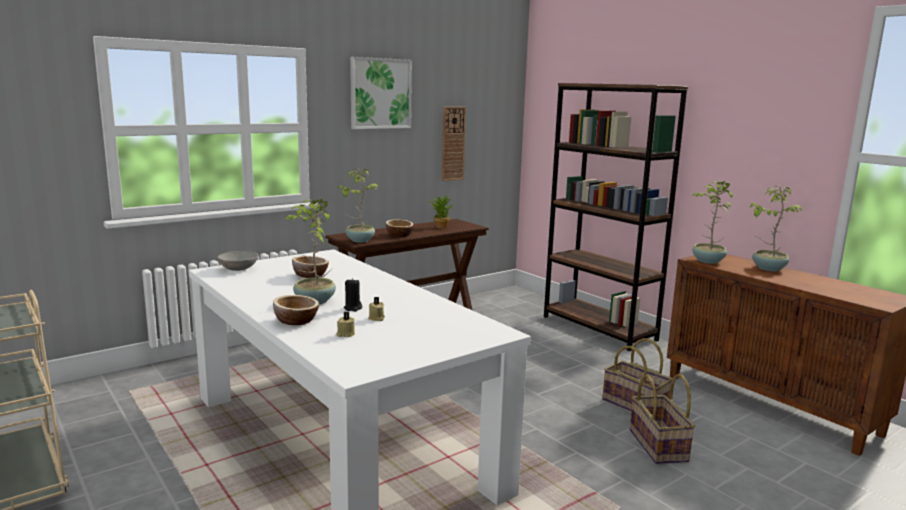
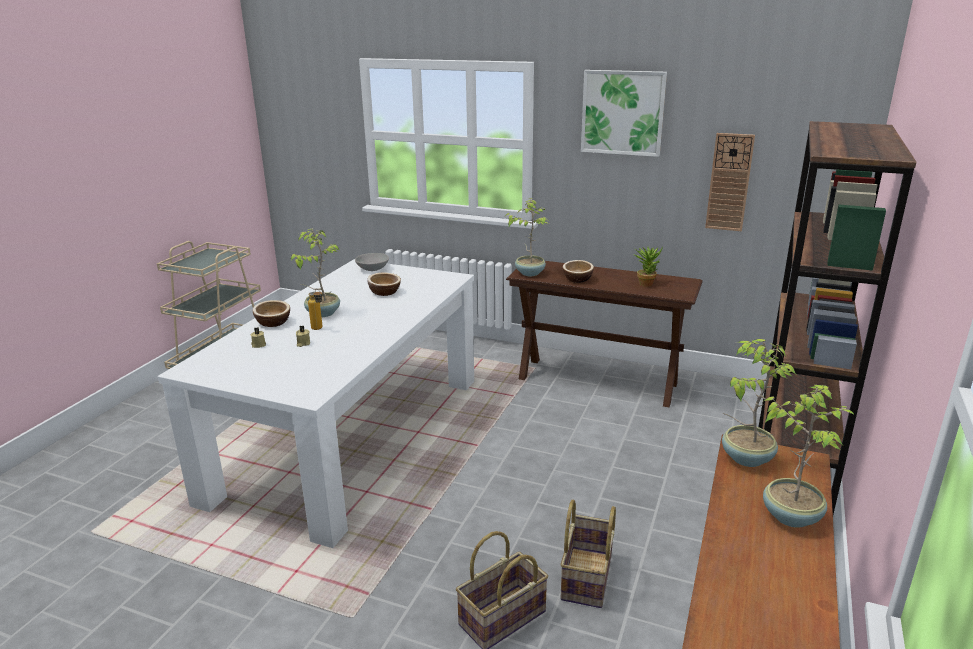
camera: 60 degrees right, 10 degrees up
black candle [344,278,362,312] -> bottle [308,288,323,330]

